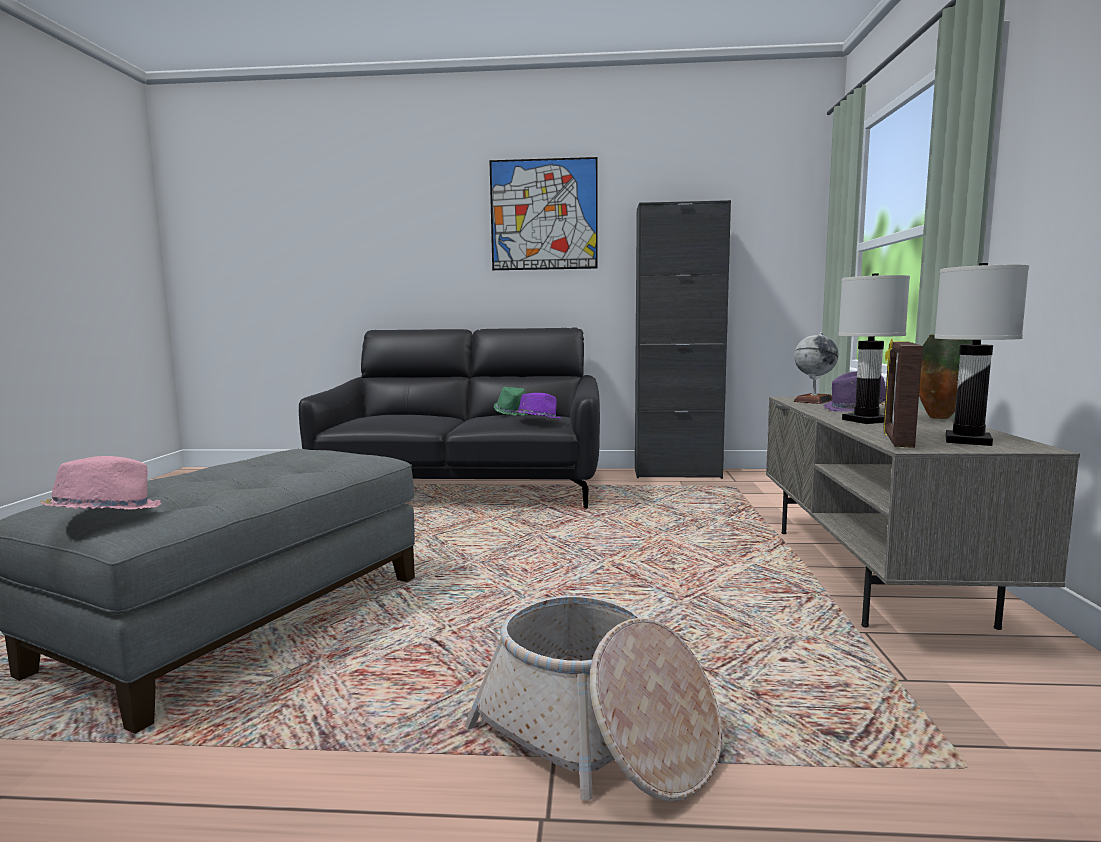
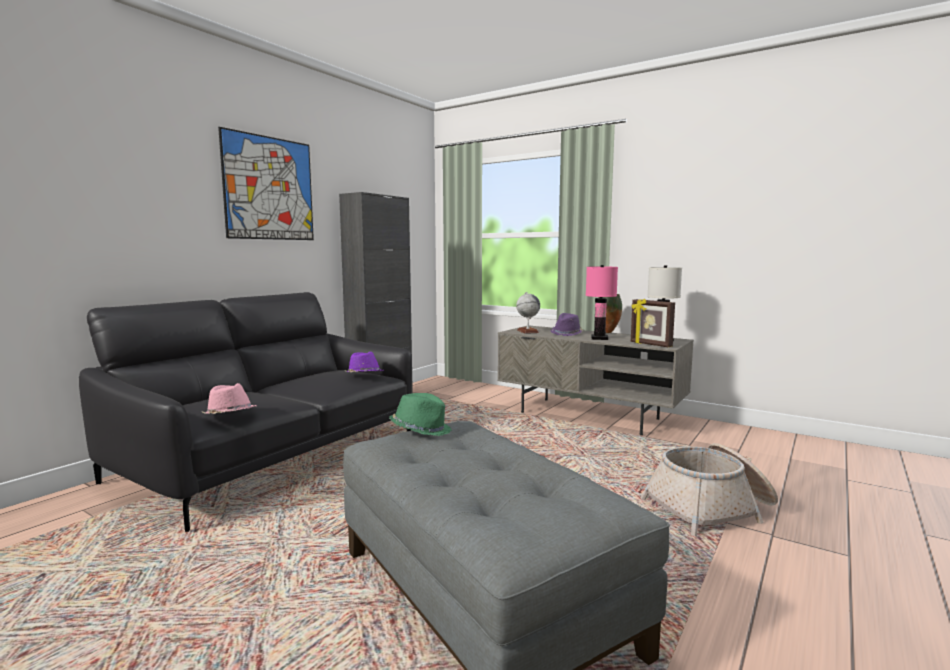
camera: 60 degrees left, 0 degrees up
pink hat [40,456,162,510] -> pink hat moved to [202,383,257,414]
green hat [494,387,528,416] -> green hat moved to [389,393,452,436]
white table lamp [838,273,910,424] -> pink table lamp [586,265,618,340]

